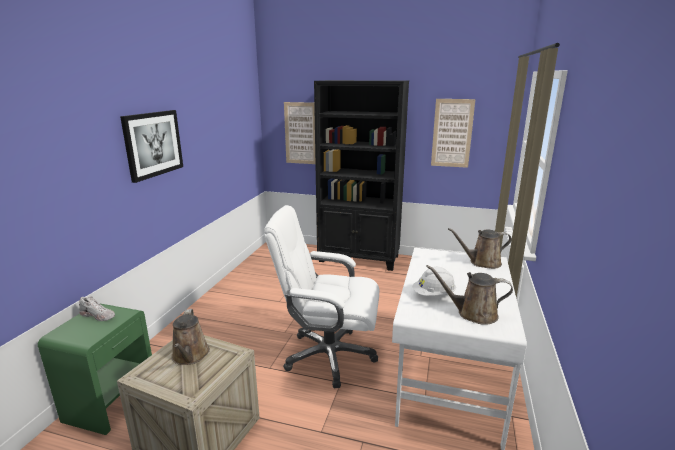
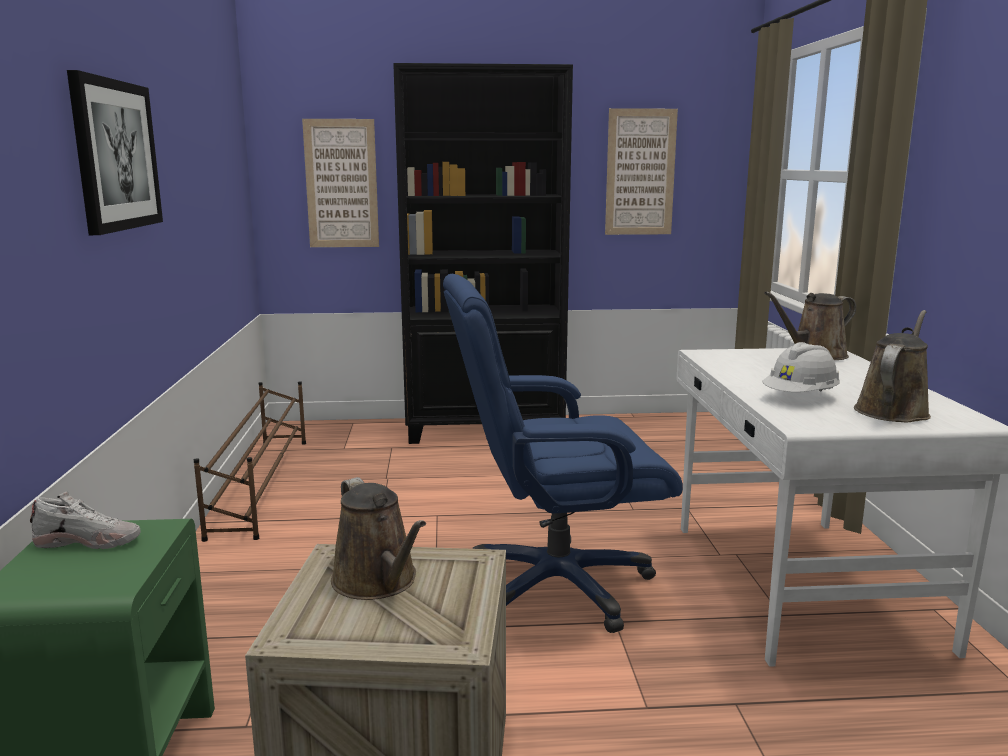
camera: 20 degrees left, 5 degrees down
white office chair [264,205,379,388] -> blue office chair [443,274,683,633]
brown watering can [426,265,513,325] -> brown watering can turned 135 degrees clockwise [854,310,931,422]
none -> brown shoe rack [194,381,306,542]

